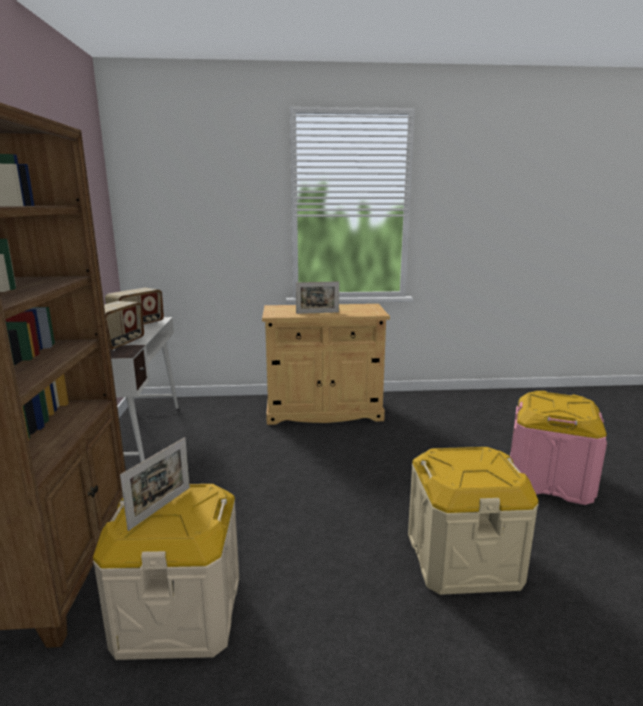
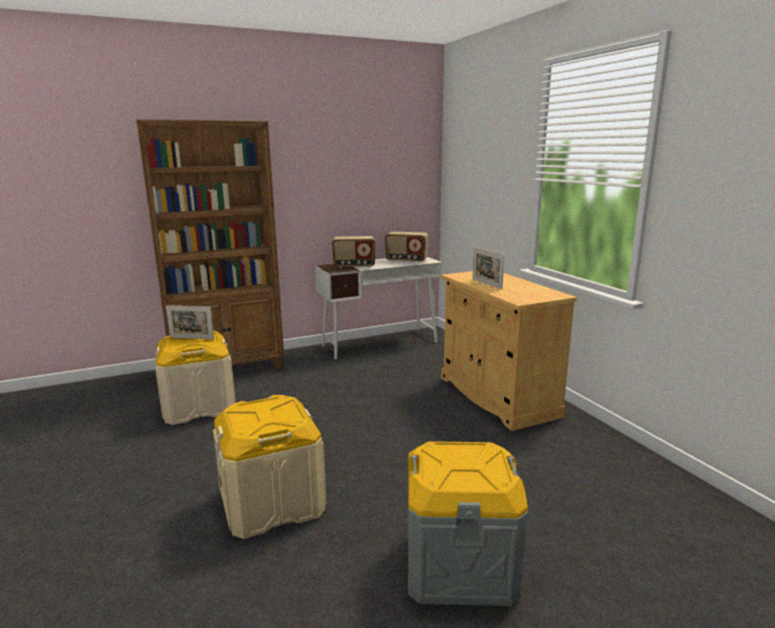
camera: 70 degrees right, 0 degrees up
pink storage box [510,391,607,505] -> grey storage box [408,441,528,606]

